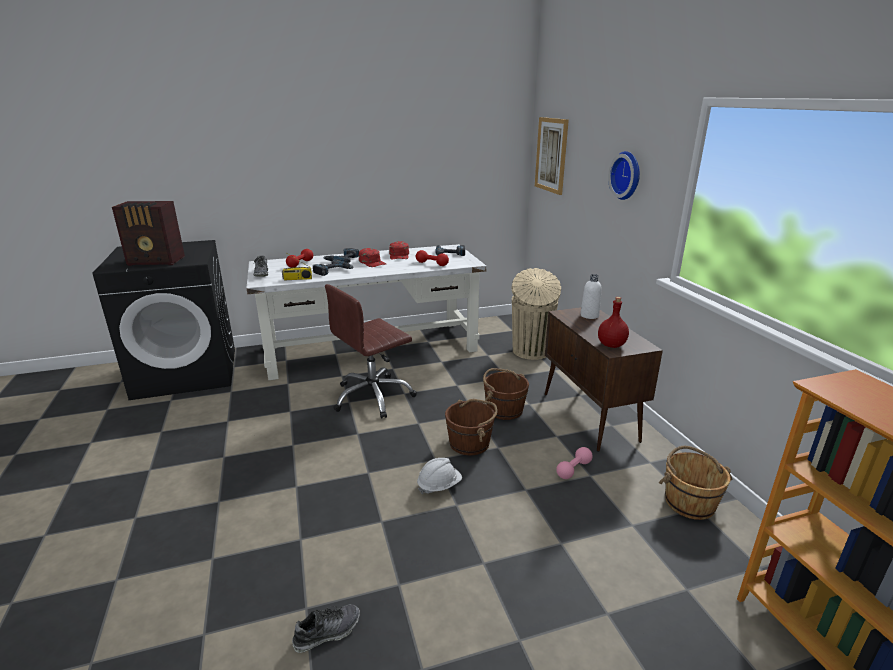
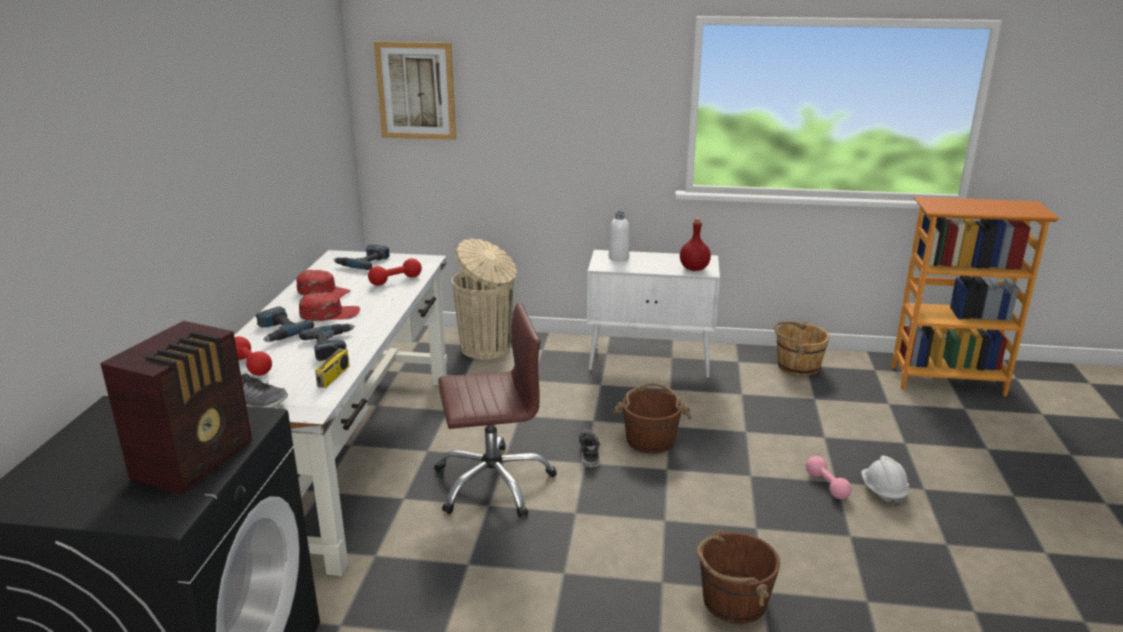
camera: 65 degrees left, 0 degrees up
shoe [292,604,360,653] -> shoe moved to [578,428,600,467]
brown office chair [325,284,417,419] -> brown office chair turned 90 degrees counterclockwise [434,302,557,517]
white hard hat [417,458,462,494] -> white hard hat moved to [861,456,909,507]
brown bucket [483,368,529,420] -> brown bucket moved to [696,530,780,624]
brown cabinet [545,307,663,452] -> white cabinet [587,250,720,378]
pink dumbbell [556,447,593,479] -> pink dumbbell moved to [806,456,852,499]
wall clock [608,151,640,200] -> none

